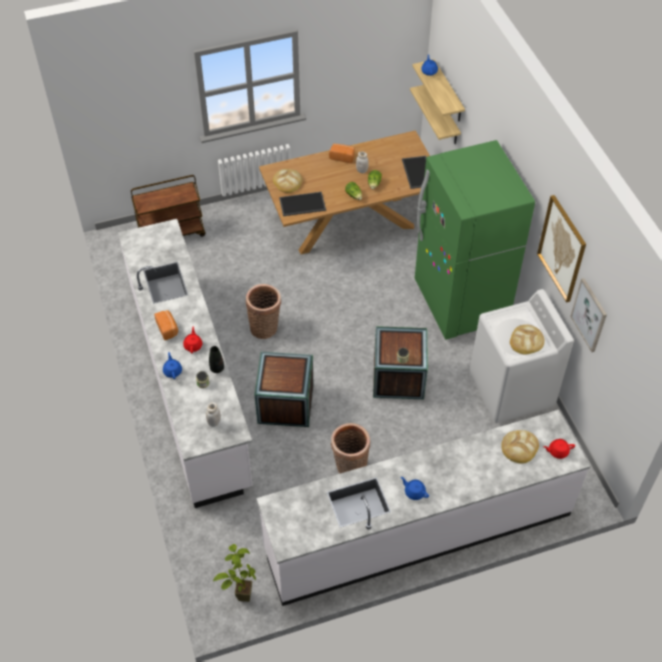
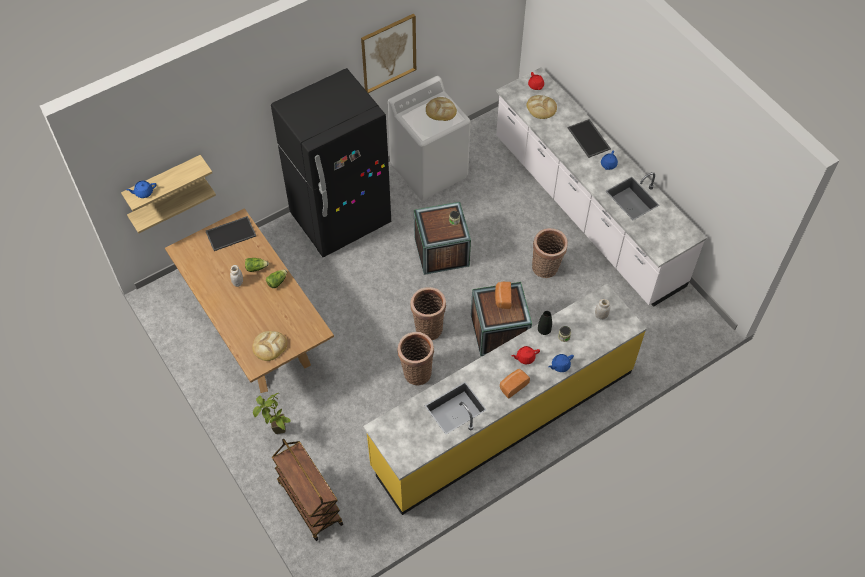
camera: 105 degrees left, 5 degrees up
white counter [118,219,253,508] -> yellow counter [363,284,647,515]
potted plant [213,544,256,602] -> potted plant moved to [253,393,291,434]
tray [279,192,326,216] -> tray moved to [568,119,611,158]
bread [329,144,355,163] -> bread moved to [495,282,512,309]
green fridge [415,140,535,340] -> black fridge [271,68,391,257]
picture [570,278,607,352] -> none
none -> basket [411,287,446,340]

